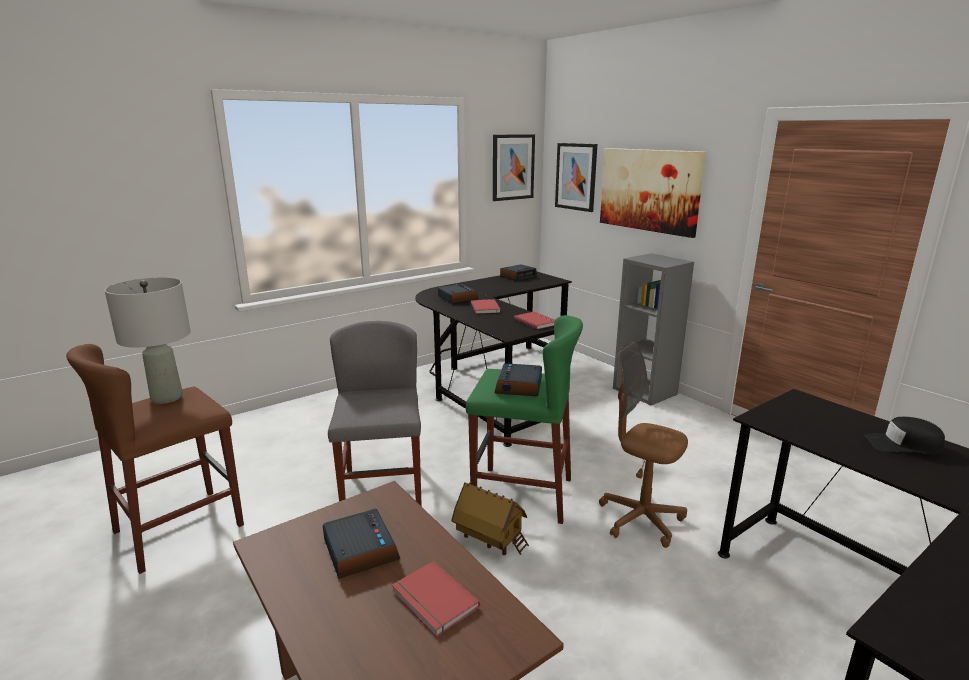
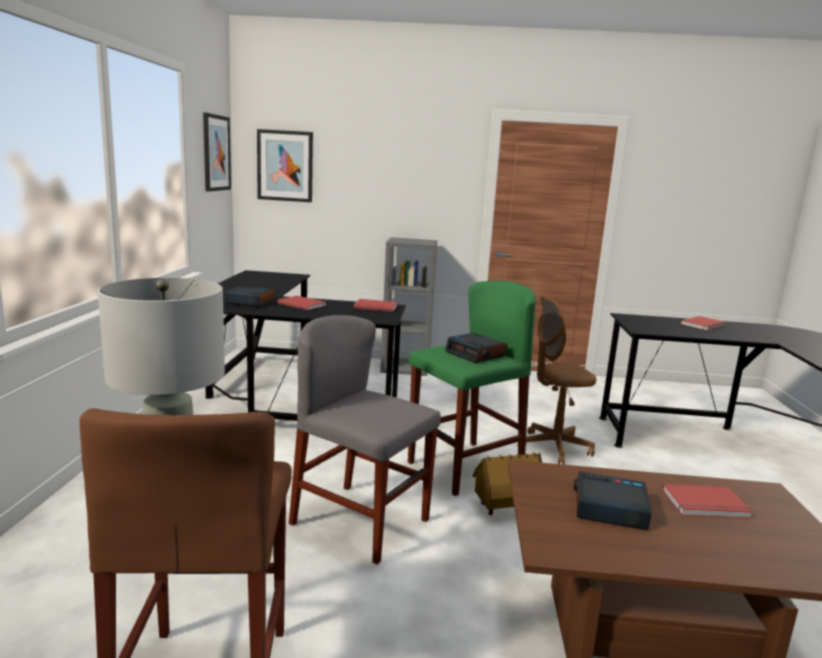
camera: 50 degrees left, 5 degrees down
alarm clock [500,264,537,281] -> none
picture [600,148,706,238] -> none
black cap [864,417,945,454] -> red book [680,316,726,331]

